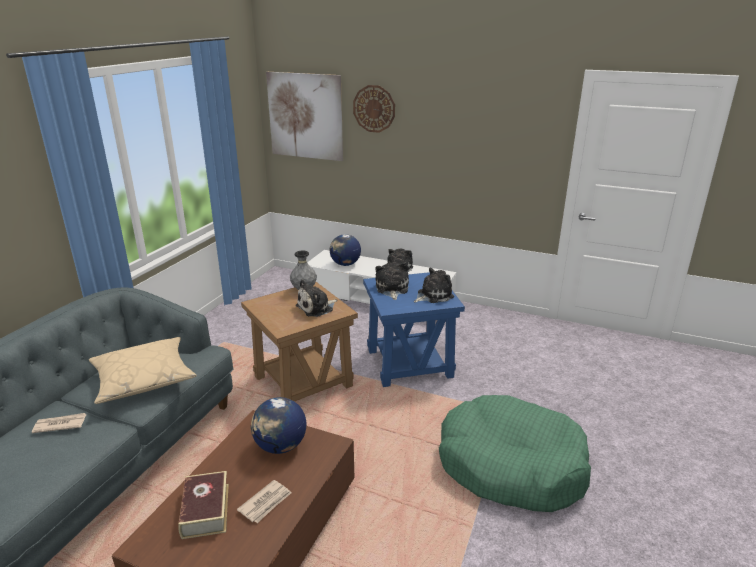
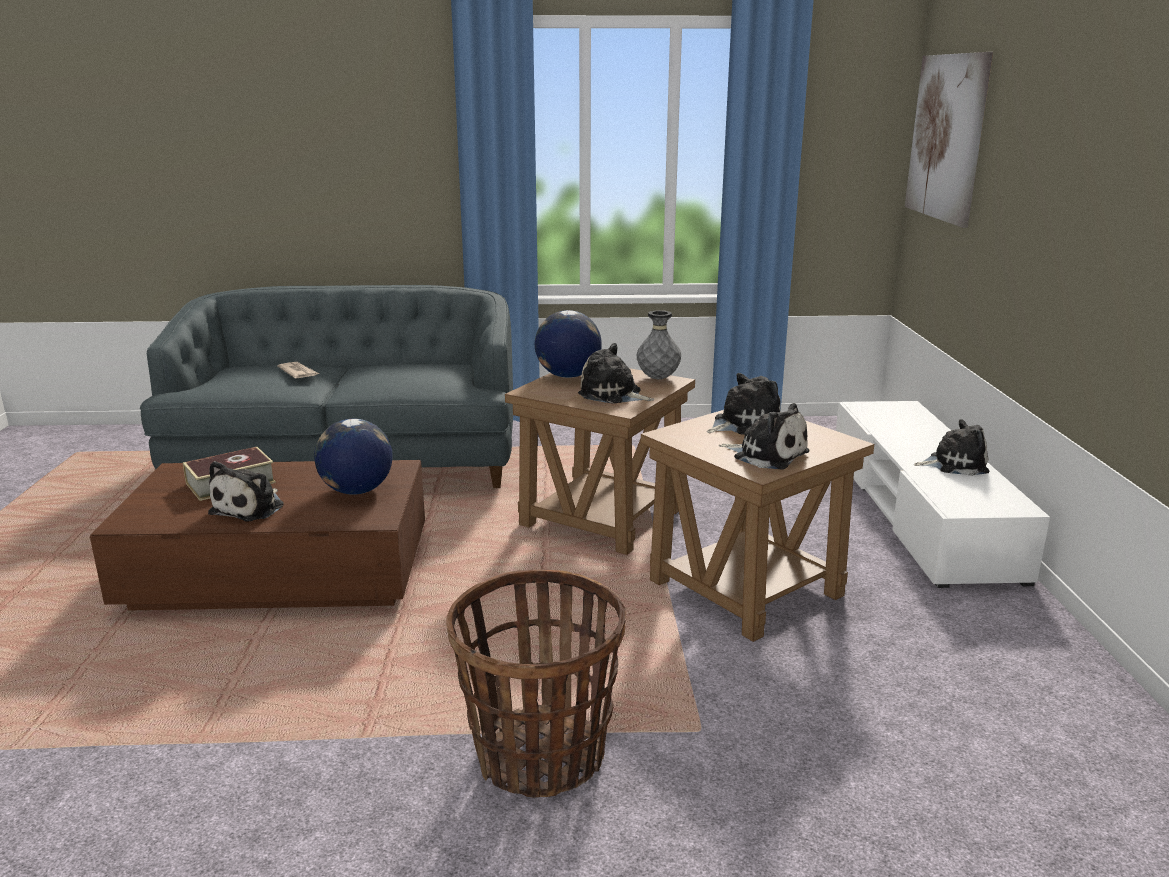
camera: 65 degrees right, 5 degrees down
beige pillow [89,337,197,404] -> none
newspaper [237,480,291,523] -> plush toy [208,461,284,521]
globe [330,234,361,266] -> globe moved to [535,310,602,378]
wall clock [353,85,395,133] -> none
blue side table [363,272,465,387] -> brown side table [641,410,874,642]
green dog bed [439,395,591,512] -> basket [446,570,626,798]

